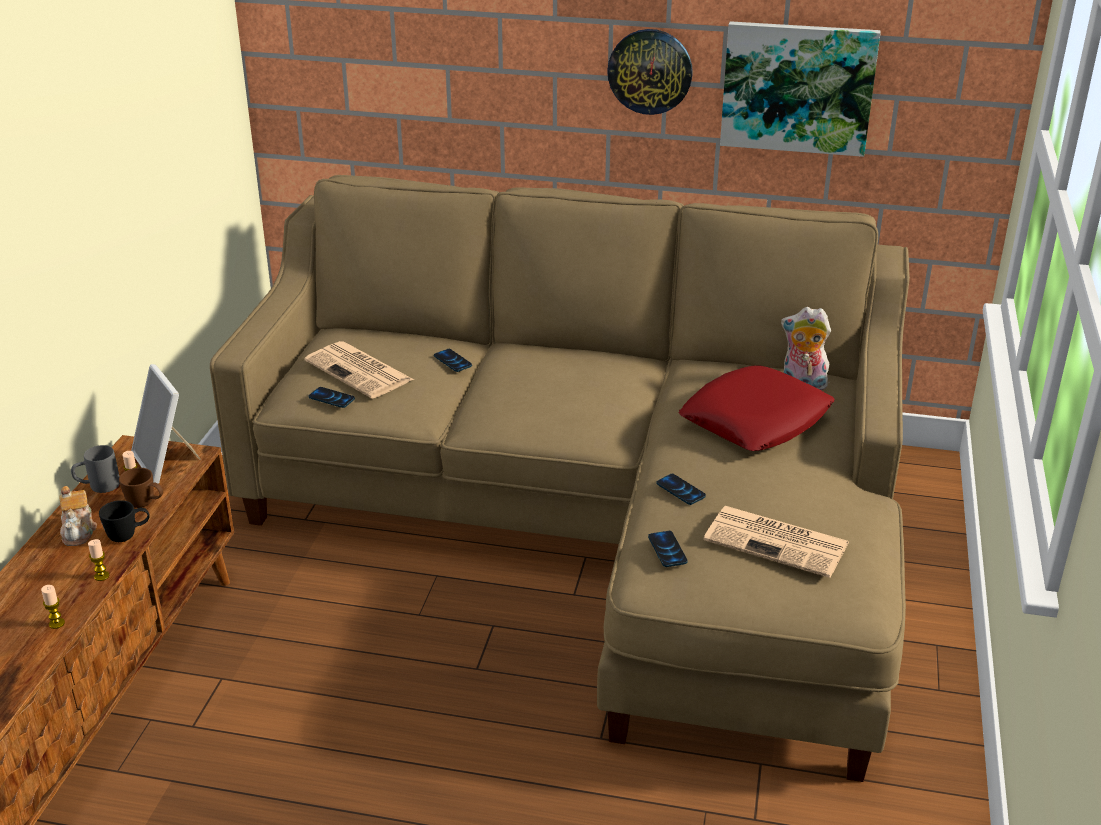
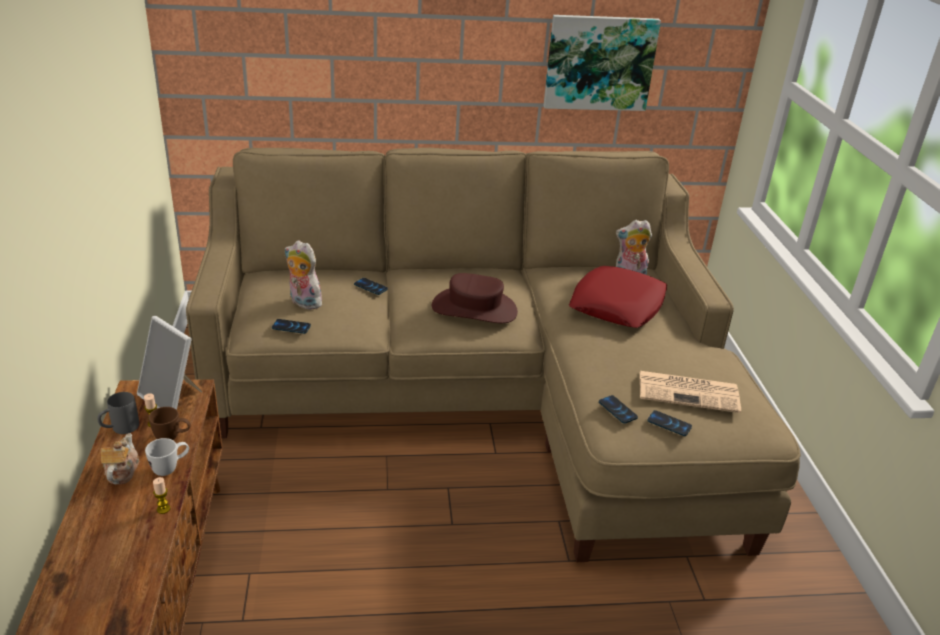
camera: 20 degrees left, 0 degrees up
candle [41,585,65,629] -> none
teapot [59,486,97,546] -> teapot turned 150 degrees counterclockwise [101,433,139,484]
black mug [99,500,150,542] -> white mug [145,438,189,476]
newspaper [305,341,414,399] -> plush toy [285,240,322,310]
wall clock [607,29,693,115] -> none
phone [656,474,706,505] -> phone moved to [647,410,692,436]
none -> brown hat [432,273,518,323]

